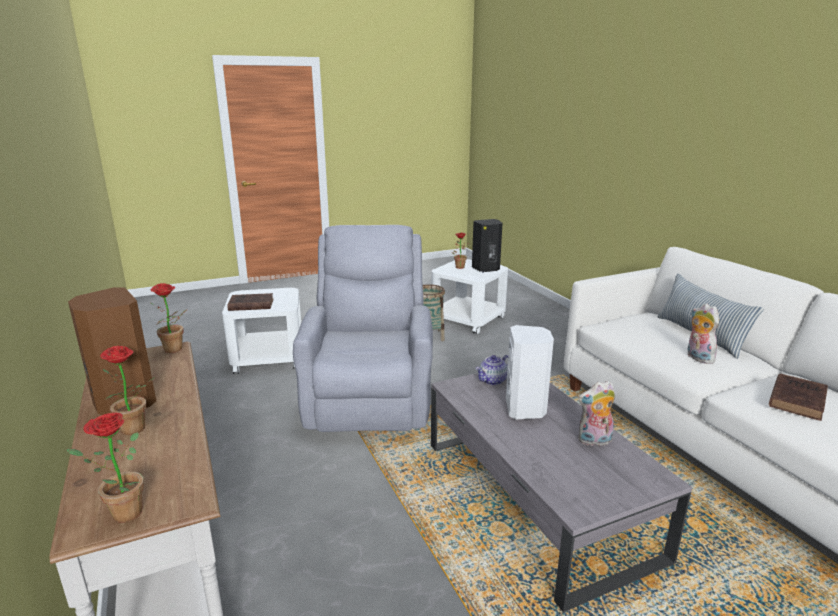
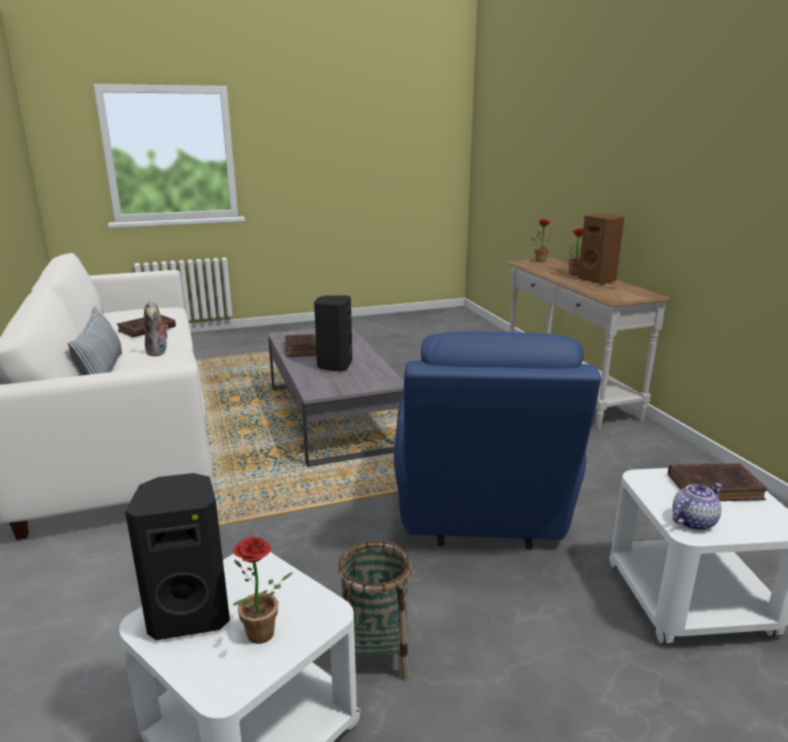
camera: 175 degrees left, 0 degrees up
potted plant [149,283,186,353] -> none
grey armchair [293,225,433,432] -> blue armchair [394,331,601,550]
teapot [476,355,508,385] -> teapot moved to [672,483,722,531]
white speaker [506,325,554,419] -> black speaker [314,295,352,372]
plush toy [578,380,616,446] -> brown book [285,334,317,357]

